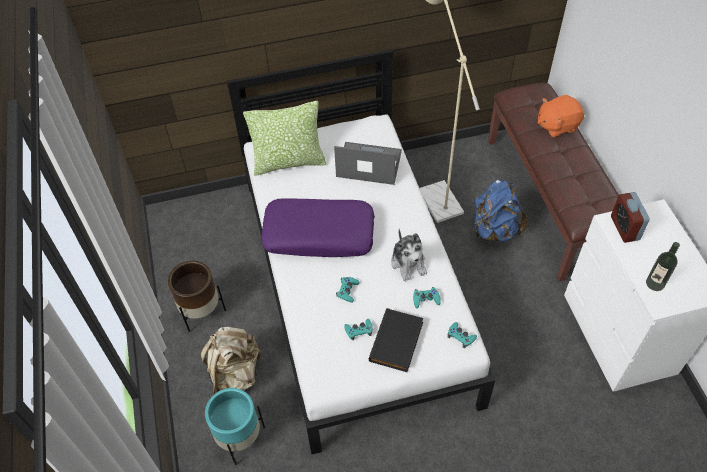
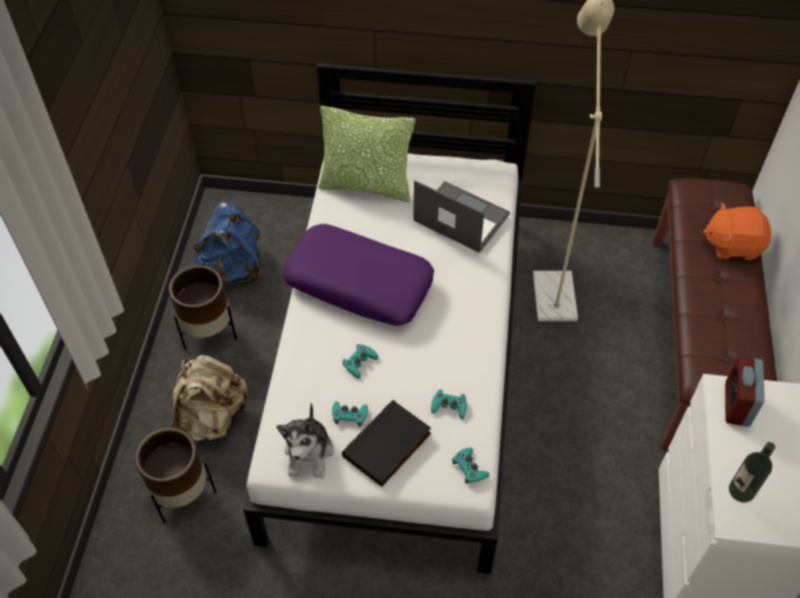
camera: 20 degrees right, 0 degrees up
turquoise planter [205,388,265,465] -> brown planter [135,427,216,523]
plush toy [391,229,427,281] -> plush toy moved to [277,403,334,478]
blue backpack [473,179,528,243] -> blue backpack moved to [191,203,261,283]

